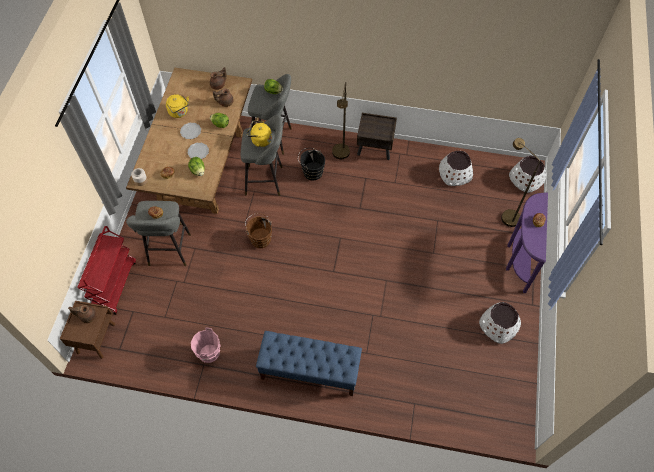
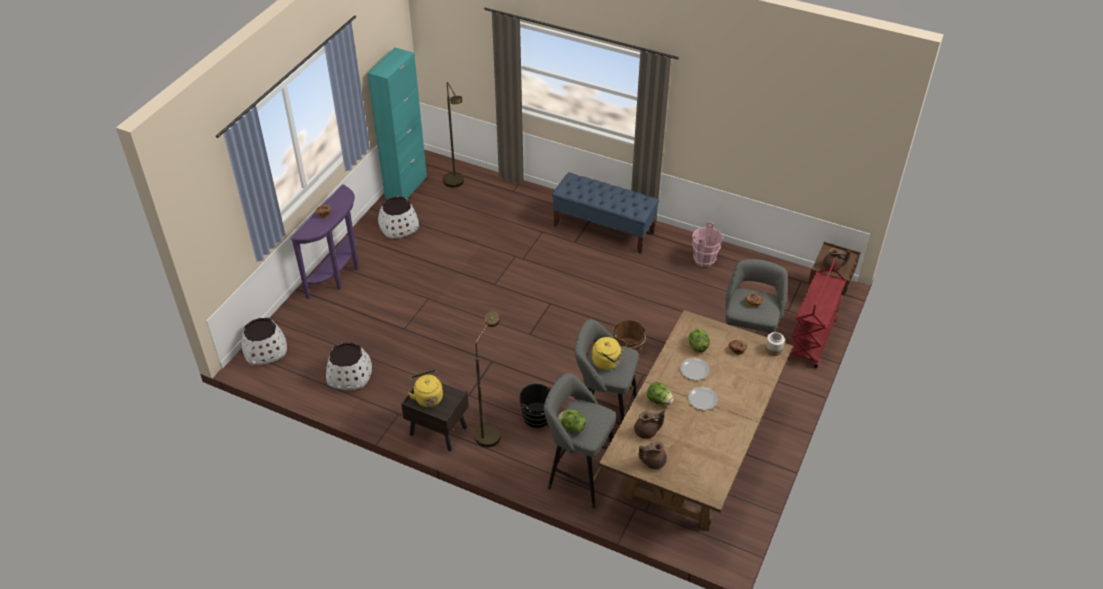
camera: 165 degrees left, 15 degrees down
yellow kettle [166,94,189,118] -> yellow kettle moved to [408,370,443,407]
brown floor lamp [501,138,540,227] -> brown floor lamp moved to [443,82,464,188]
none -> turquoise cabinet [368,48,427,199]

